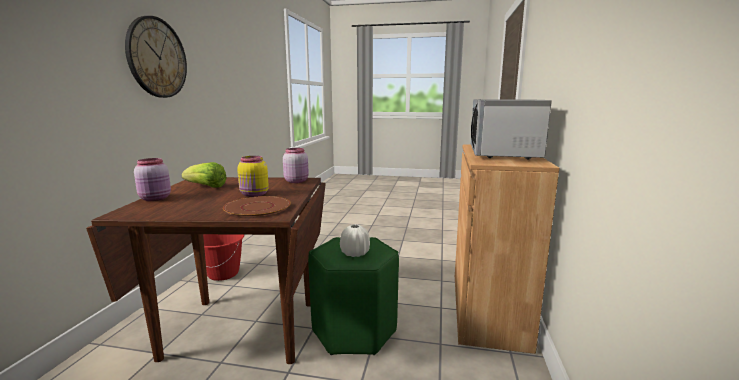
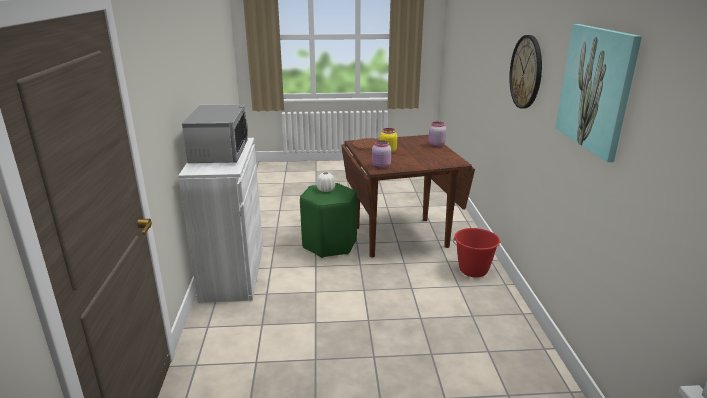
camera: 165 degrees right, 10 degrees up
lettuce [182,162,227,188] -> none
brown cabinet [455,144,559,354] -> white cabinet [178,138,263,303]
none -> picture [555,24,642,162]

